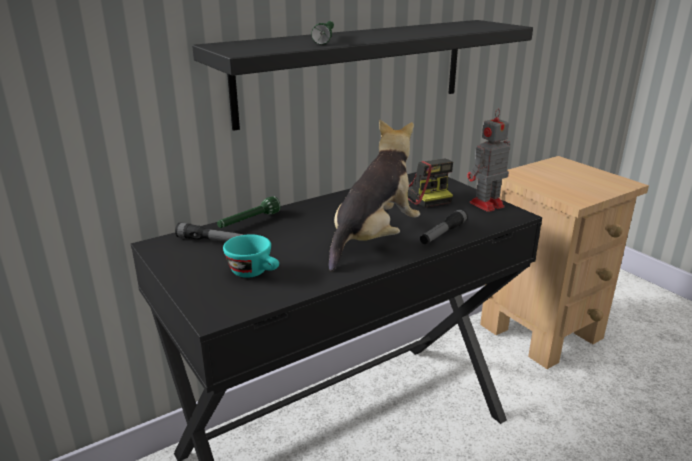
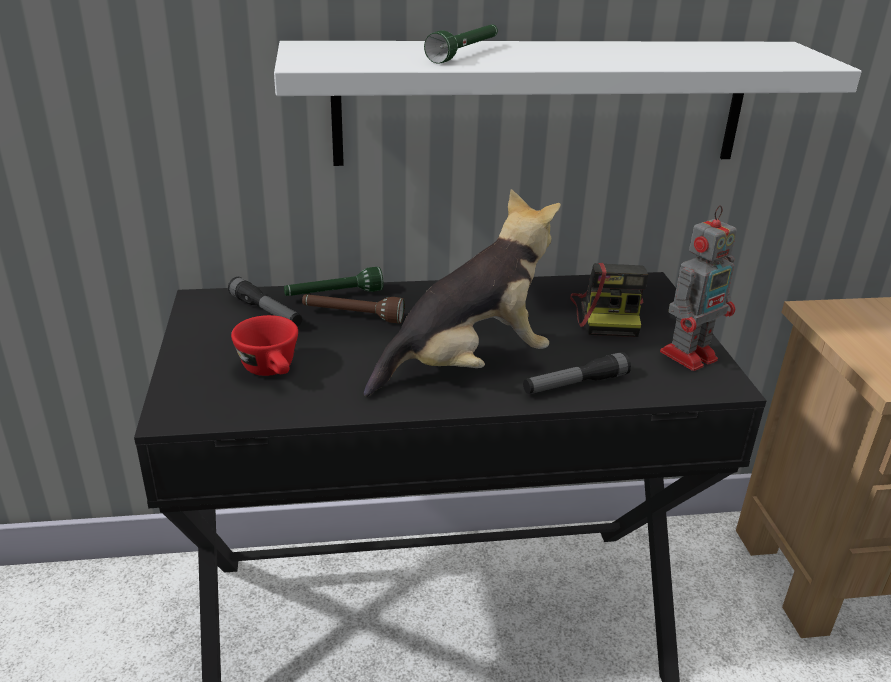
camera: 25 degrees right, 5 degrees up
black shelf [192,20,533,131] -> white shelf [274,41,862,166]
turquoise cup [223,234,279,278] -> red cup [231,315,298,376]
toy robot [467,109,510,212] -> toy robot turned 150 degrees clockwise [660,205,737,371]
none -> brown flashlight [302,294,405,323]

